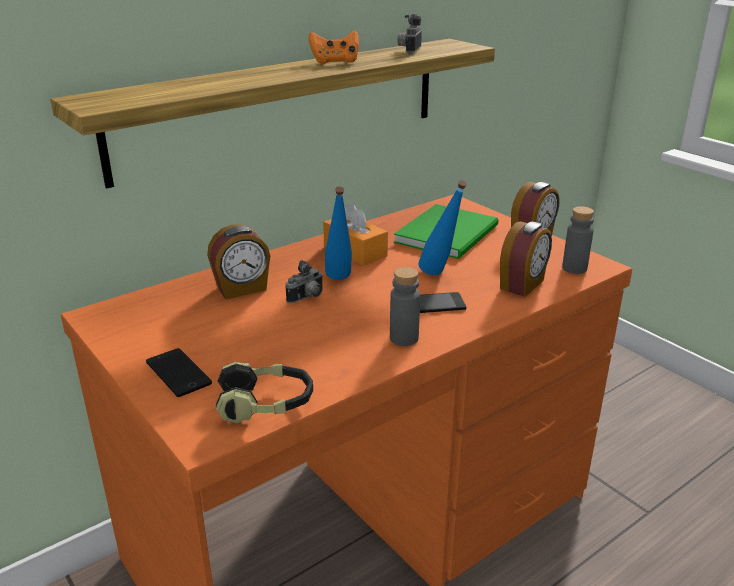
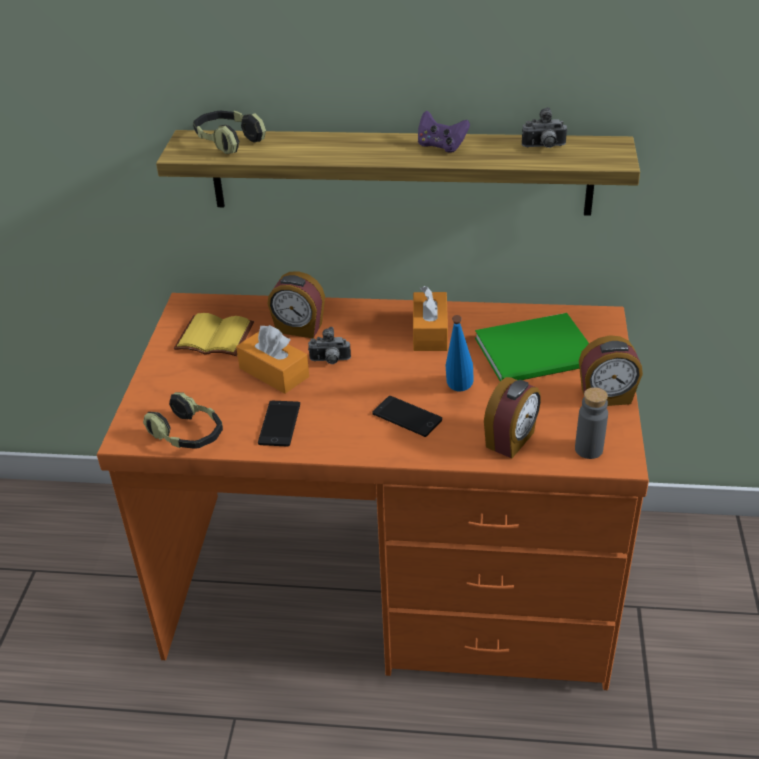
camera: 45 degrees right, 10 degrees up
phone [146,348,212,397] -> phone moved to [258,401,300,446]
orange game controller [309,31,359,64] -> purple game controller [418,111,470,152]
blue bottle [325,187,352,280] -> none
grey bottle [390,267,420,346] -> none
camera [397,13,422,54] -> camera turned 150 degrees counterclockwise [522,107,568,148]
alarm clock [500,221,552,297] -> alarm clock turned 45 degrees counterclockwise [484,377,541,458]
none -> yellow book [173,313,254,356]
none -> headphones [193,111,266,154]
none -> orange tissue box [236,325,309,394]

